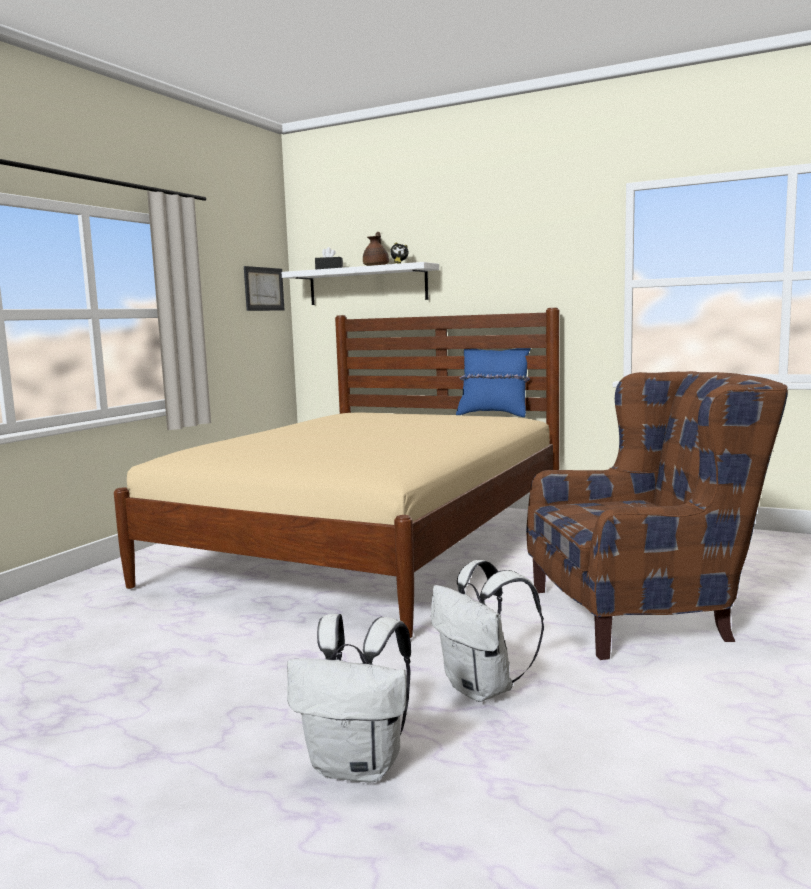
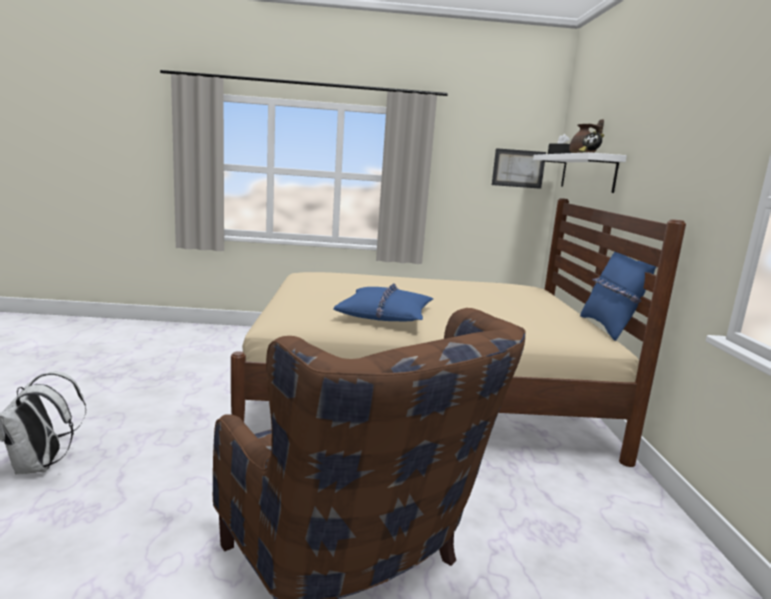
camera: 60 degrees right, 5 degrees up
white backpack [431,560,544,702] -> none
none -> blue pillow [333,283,433,321]

